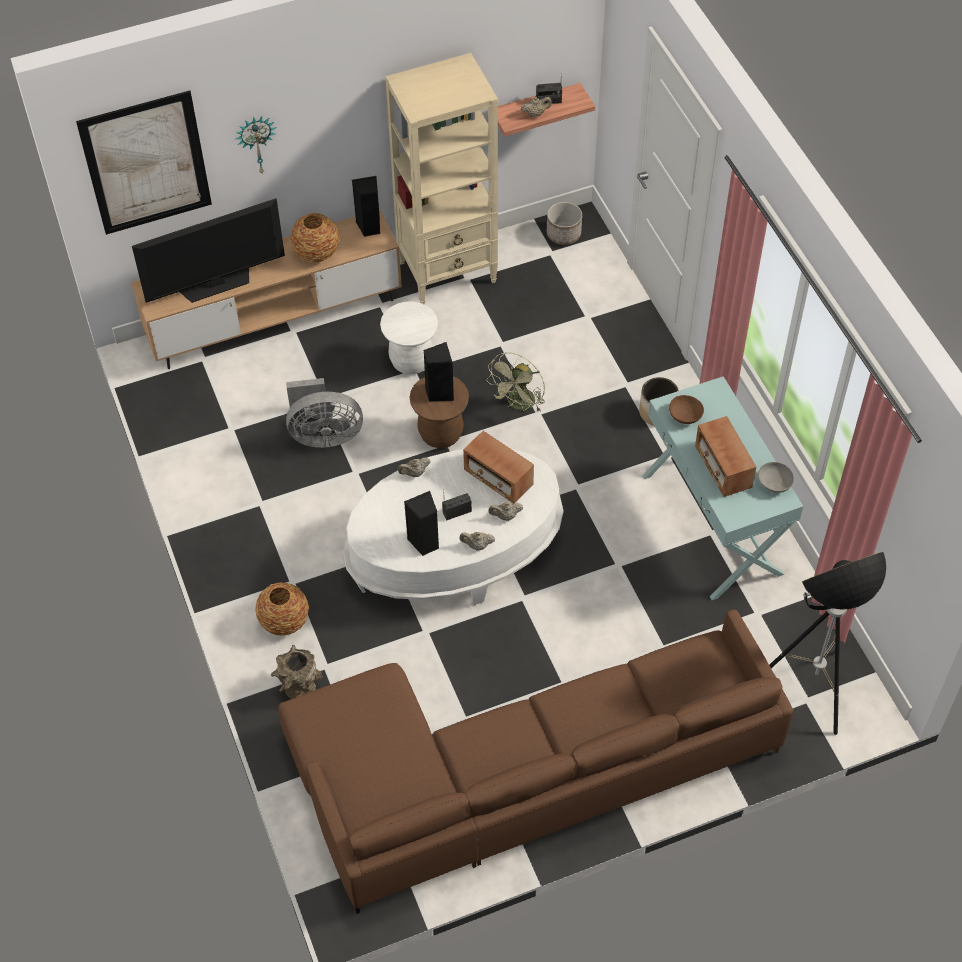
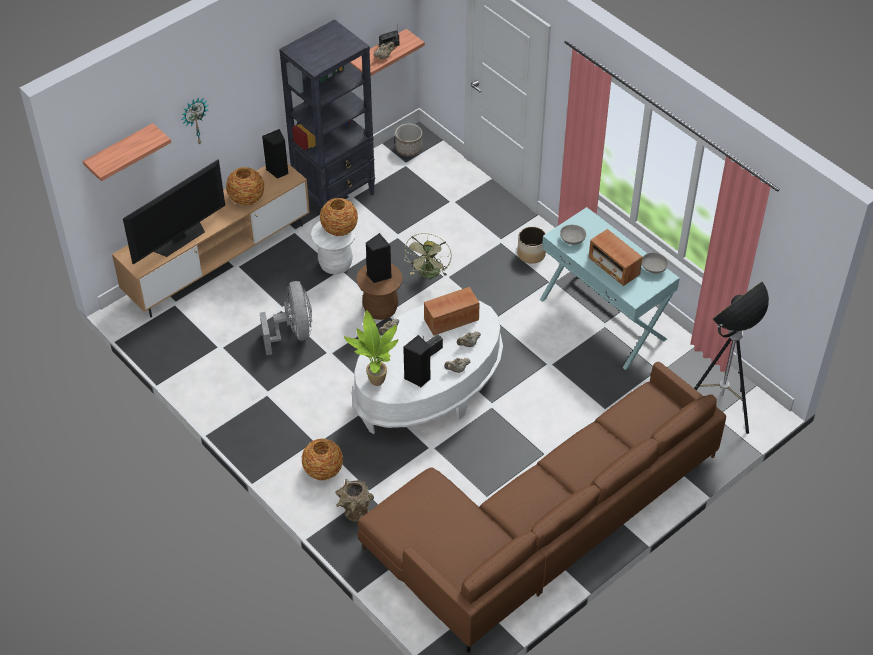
camera: 20 degrees left, 5 degrees down
picture [76,90,212,235] -> shelf [83,123,171,181]
grey fan [286,378,363,448] -> grey fan turned 75 degrees counterclockwise [260,281,312,355]
beige bookcase [385,53,498,304] -> black bookcase [279,19,375,209]
radio [463,431,534,503] -> radio turned 135 degrees clockwise [424,287,480,336]
brown bowl [669,395,704,424] -> grey bowl [560,225,586,245]
none -> vase [320,198,358,236]
none -> potted plant [344,310,398,386]

